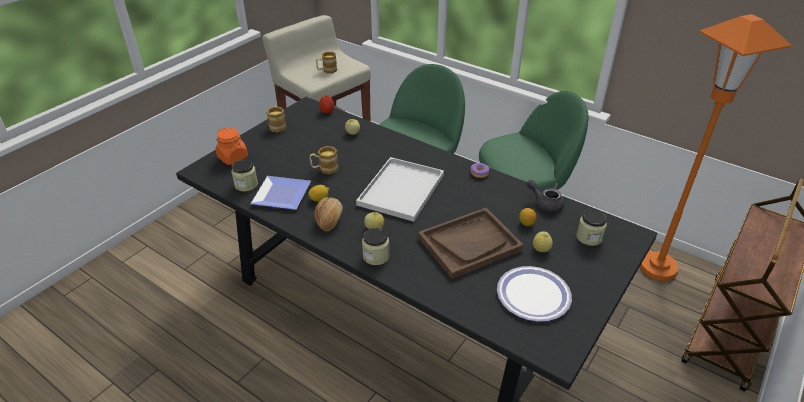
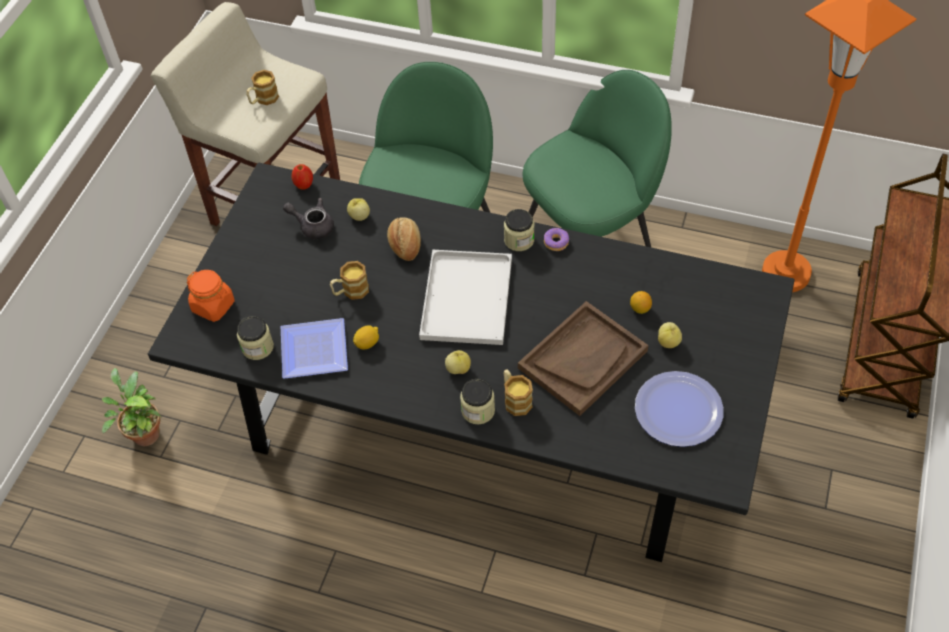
camera: 15 degrees left, 15 degrees up
mug [266,105,286,132] -> mug moved to [504,369,533,416]
bread [314,197,343,231] -> bread moved to [387,217,421,261]
grey teapot [527,180,564,213] -> grey teapot moved to [283,198,334,239]
jar [576,210,607,246] -> jar moved to [504,209,534,251]
none -> potted plant [102,368,162,446]

